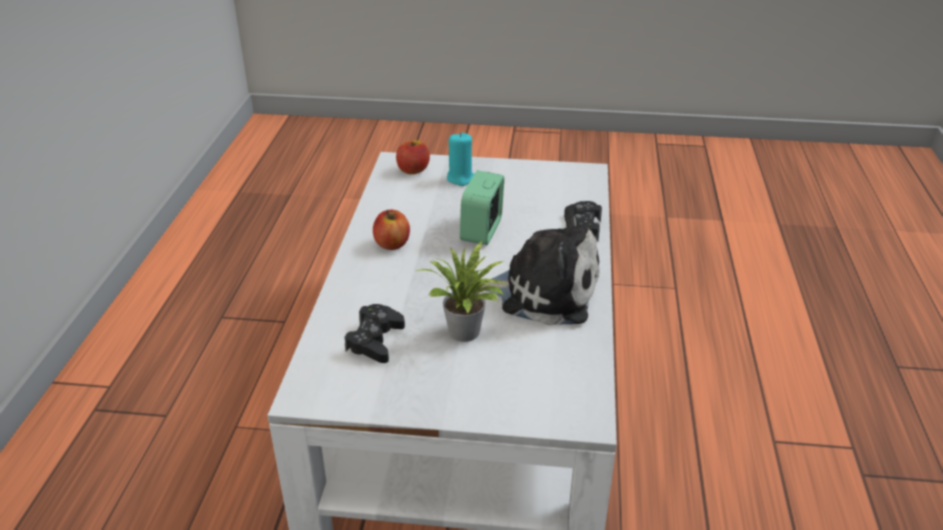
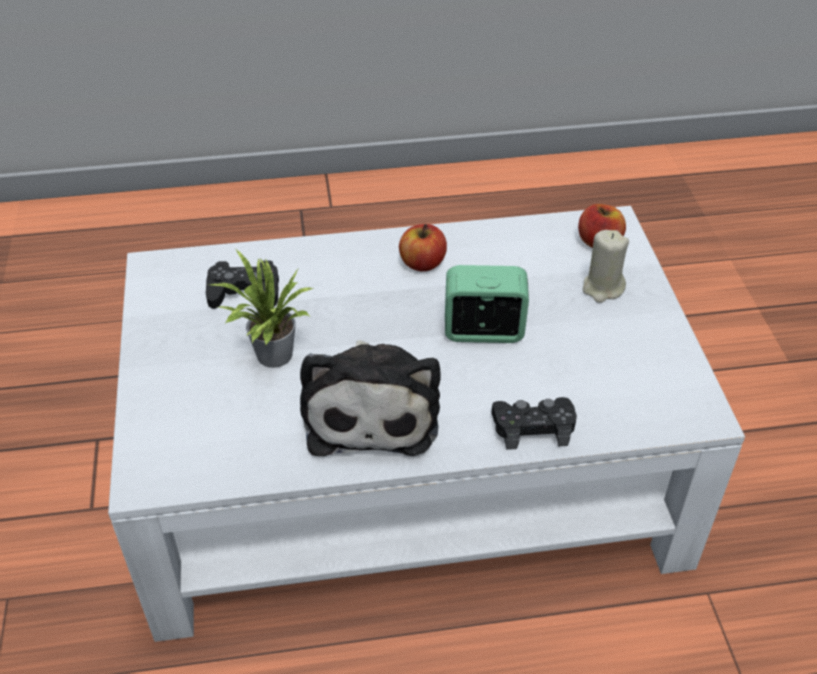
camera: 75 degrees right, 10 degrees up
turquoise candle [447,132,474,186] -> beige candle [583,230,629,303]

